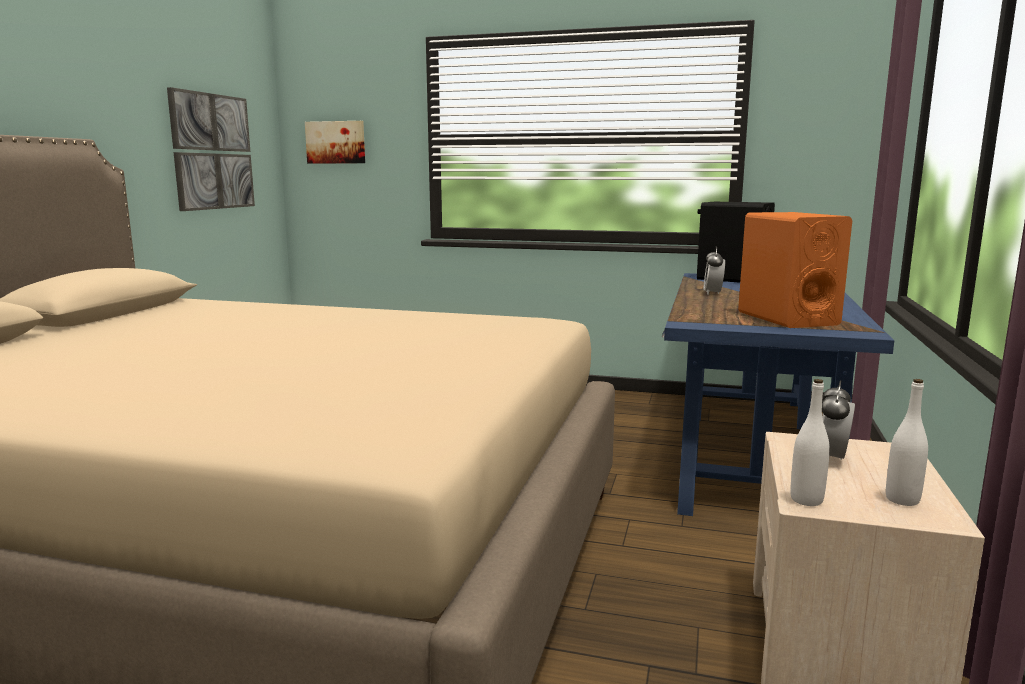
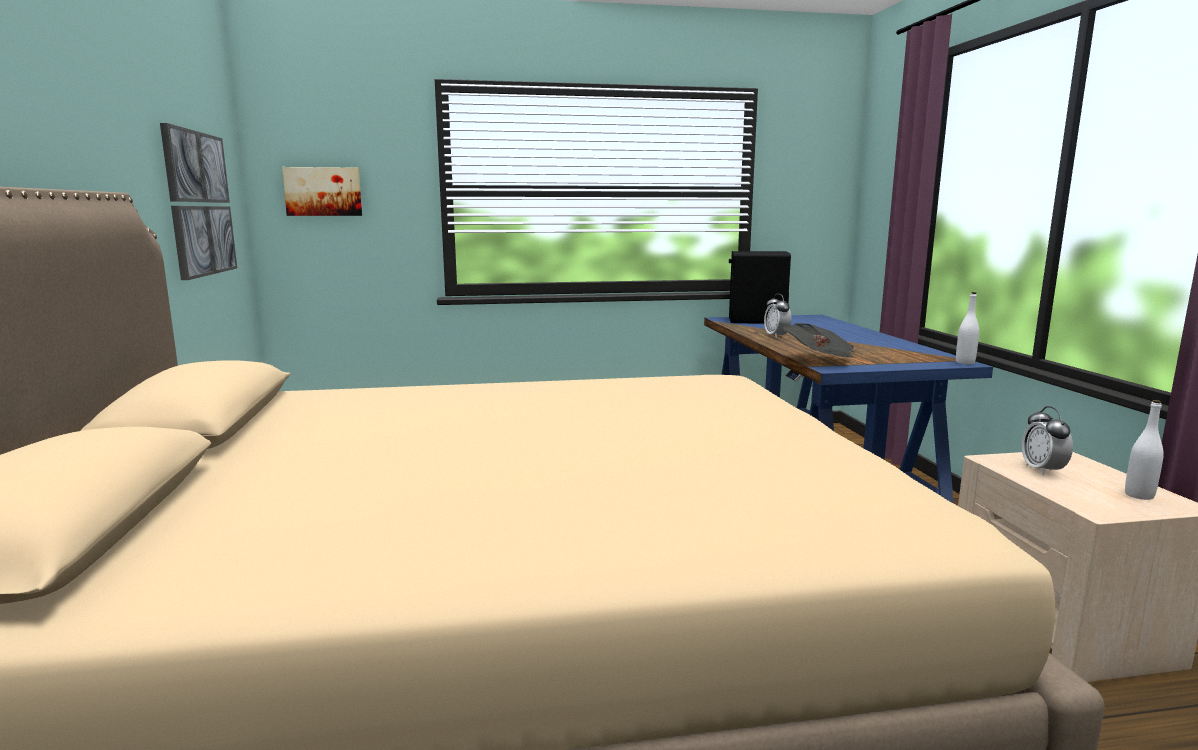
camera: 25 degrees left, 0 degrees up
orange speaker [738,212,852,328] -> none
white bottle [790,379,830,506] -> white bottle moved to [956,292,979,364]
none -> newspaper [783,323,856,357]

